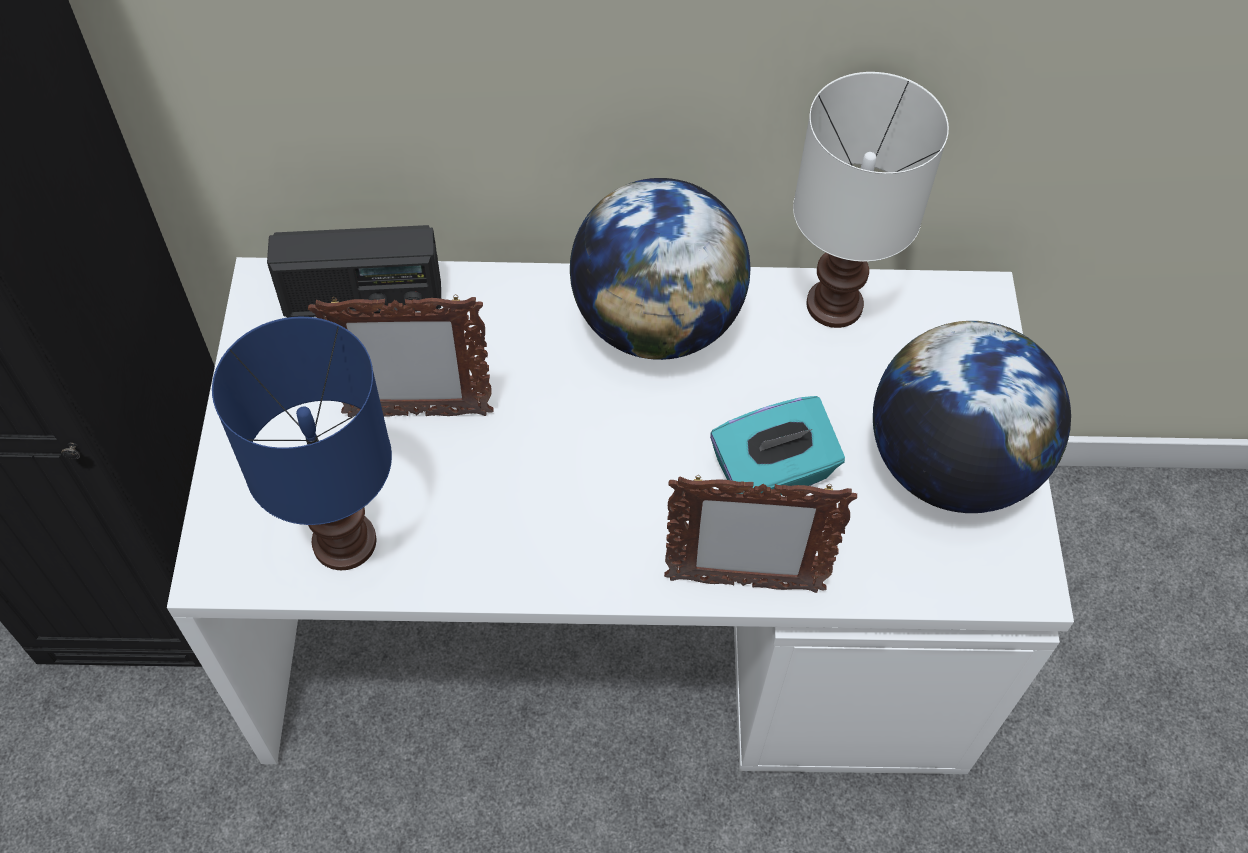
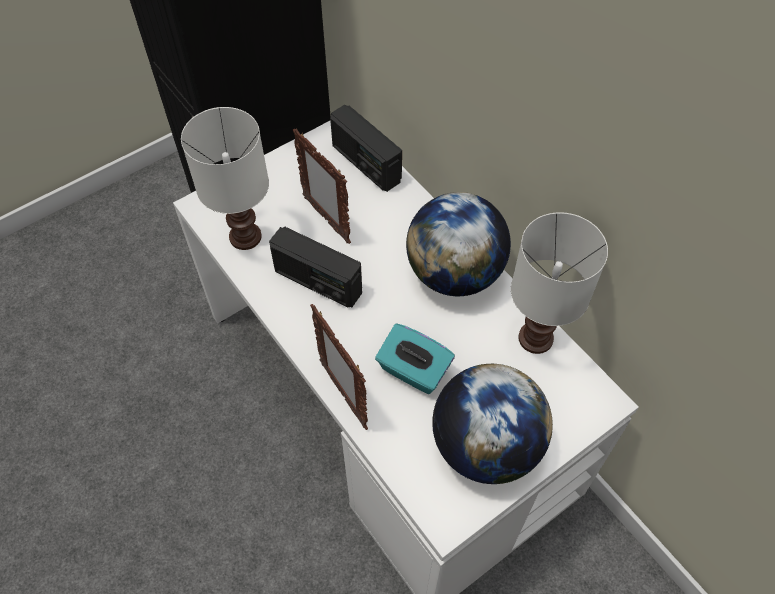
camera: 55 degrees right, 0 degrees up
blue table lamp [212,317,392,570] -> white table lamp [181,107,269,250]
none -> radio [269,227,362,308]

